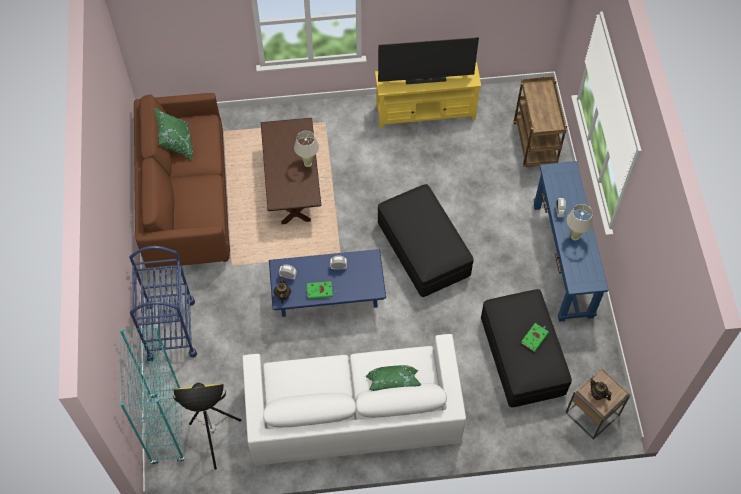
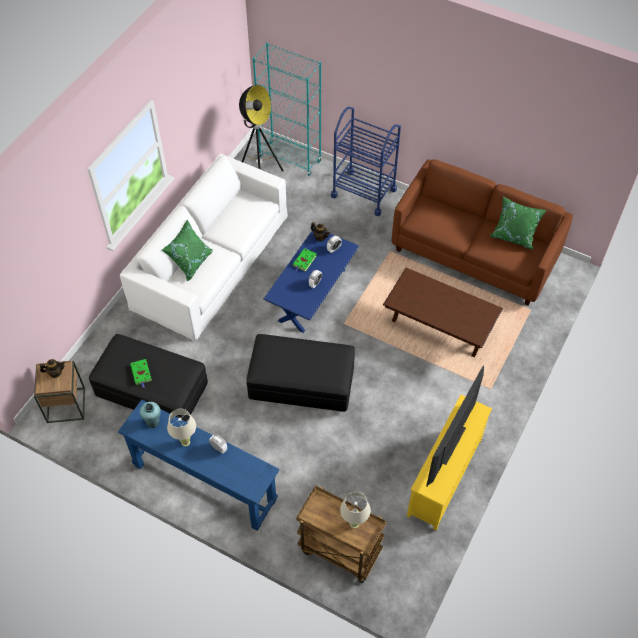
camera: 125 degrees right, 5 degrees down
beige table lamp [294,131,319,167] -> beige table lamp moved to [340,492,371,528]
none -> turquoise vase [140,402,161,428]

